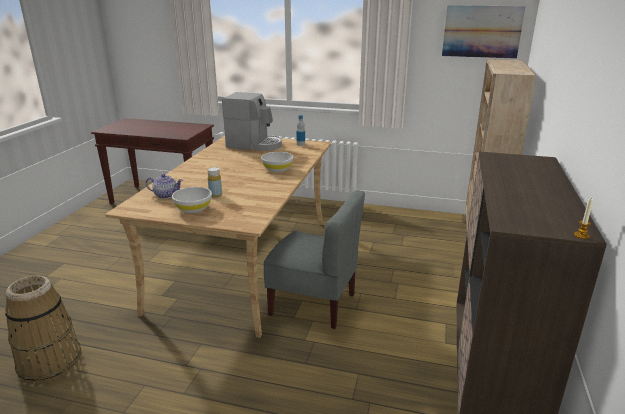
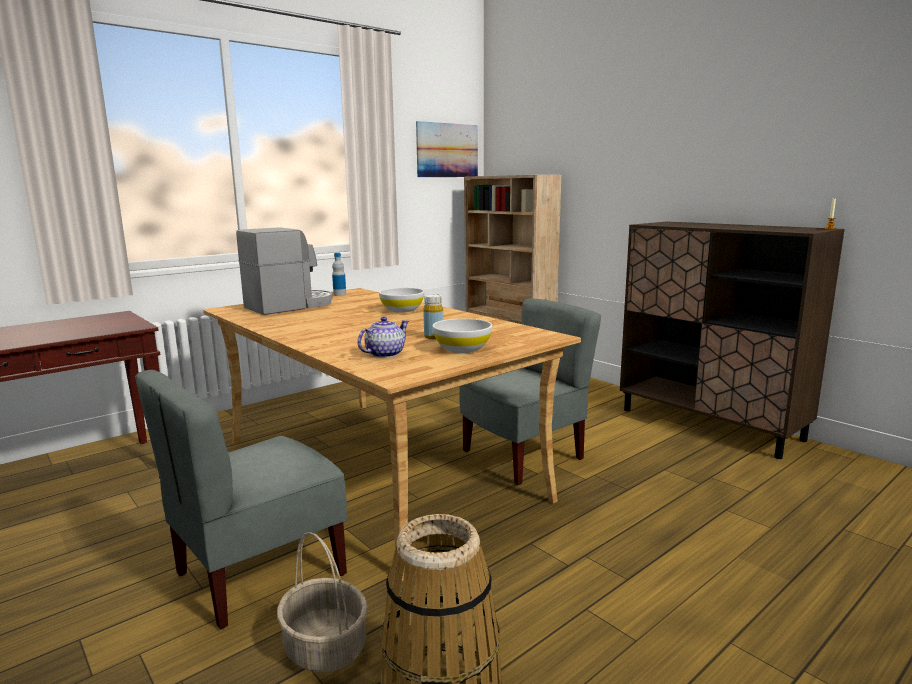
camera: 55 degrees left, 10 degrees down
none -> grey chair [135,370,347,629]
none -> basket [277,532,368,673]

